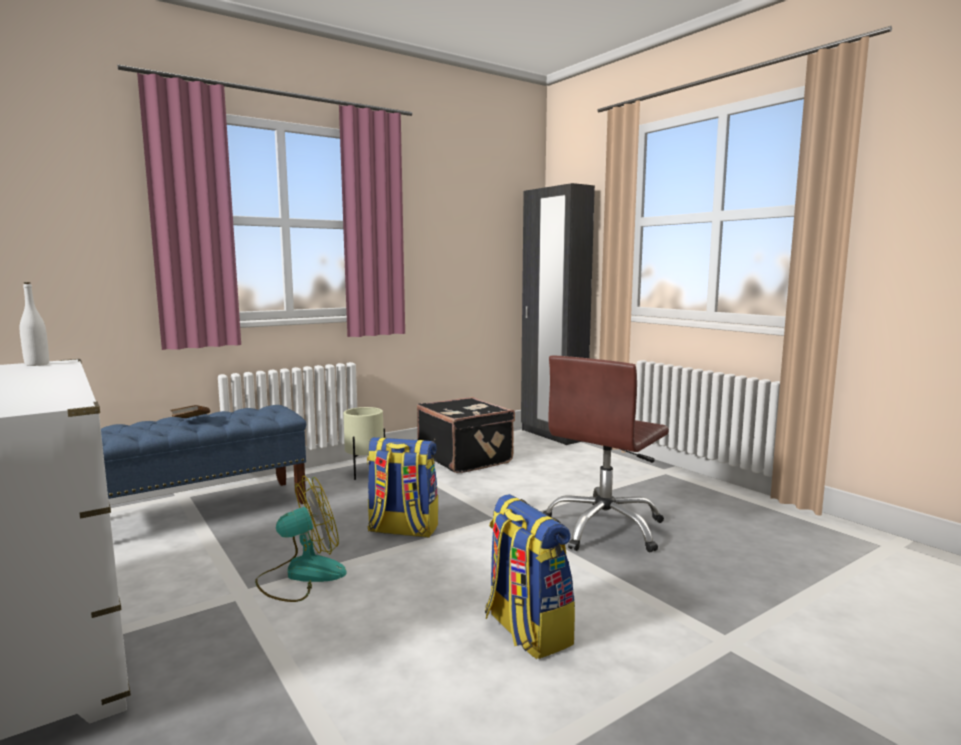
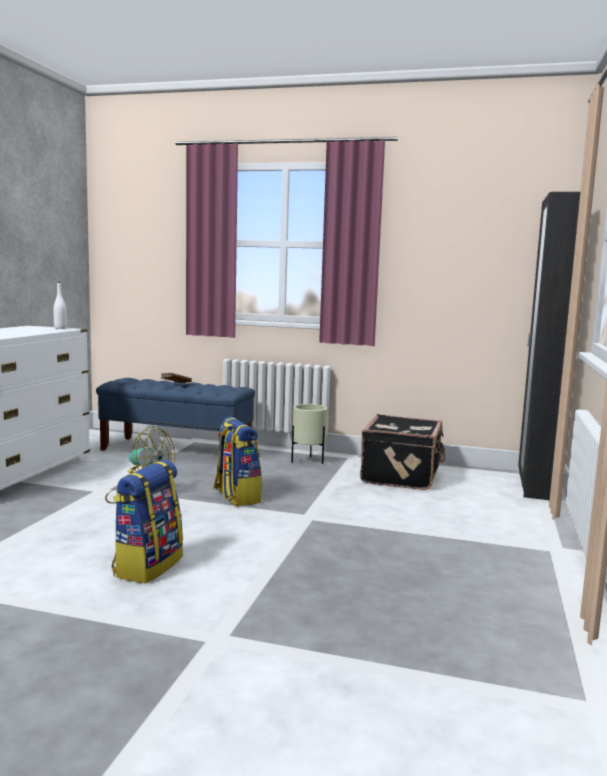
camera: 50 degrees right, 0 degrees up
brown office chair [543,356,669,552] -> none

